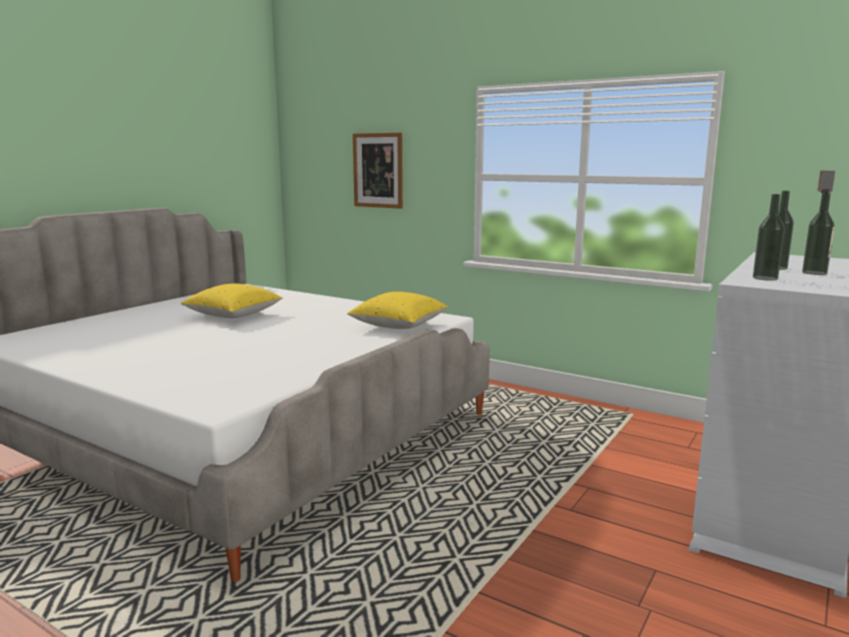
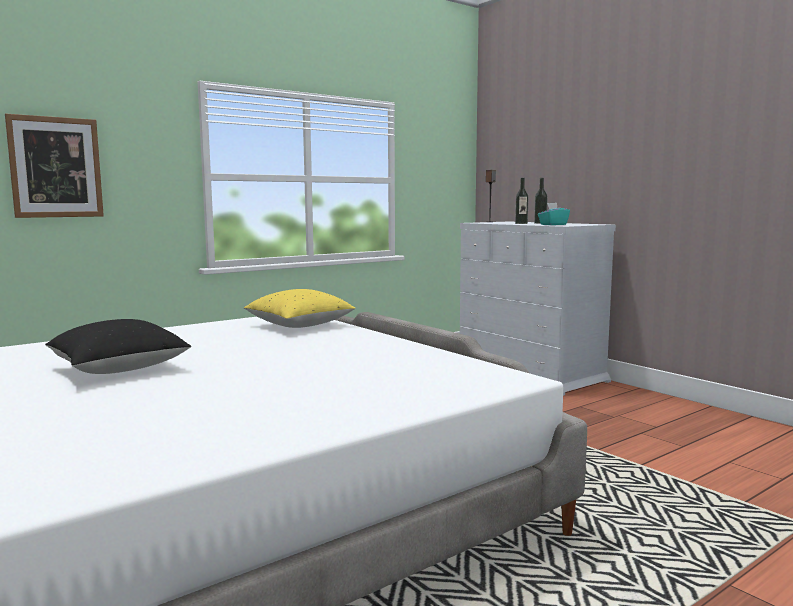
camera: 70 degrees left, 5 degrees down
yellow pillow [181,283,283,318] -> black pillow [45,319,191,374]
bottle [753,194,785,281] -> turquoise tissue box [538,203,570,225]

